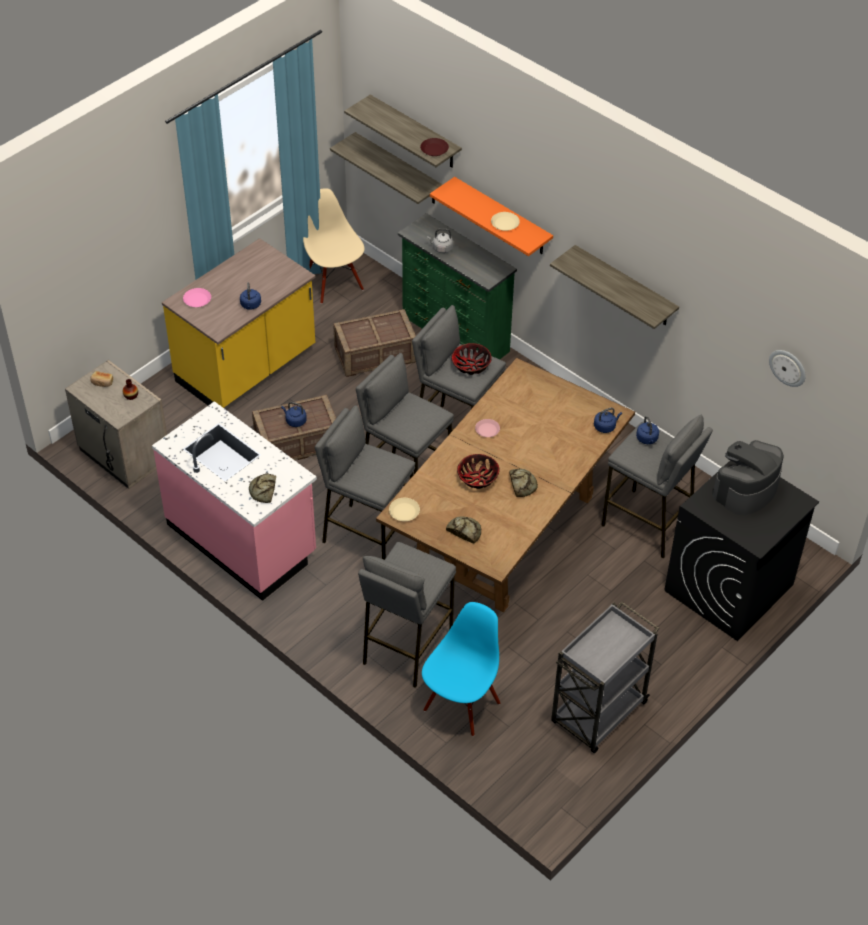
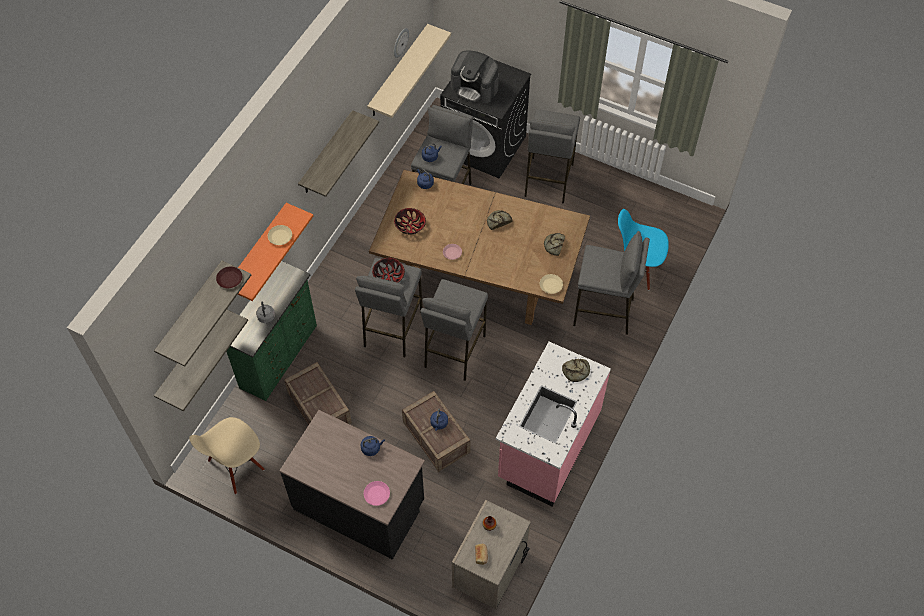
camera: 105 degrees left, 10 degrees up
yellow counter [162,238,316,408] -> black counter [279,410,425,560]
grey stool [315,405,415,560] -> grey stool moved to [524,109,580,204]
bowl [457,454,500,489] -> bowl moved to [394,208,426,235]
grey cart [551,601,659,753] -> none
none -> beige shelf [367,24,451,118]

